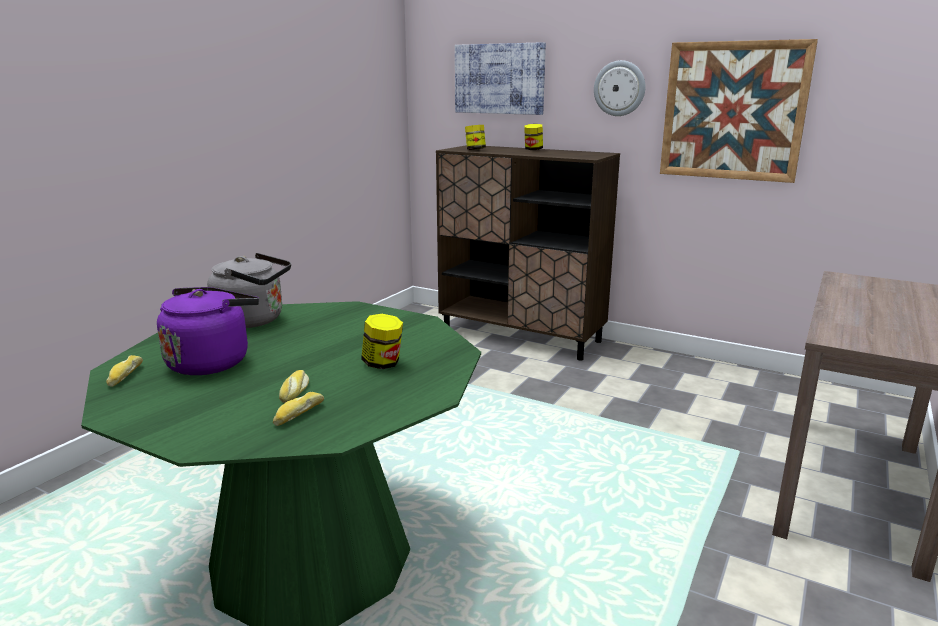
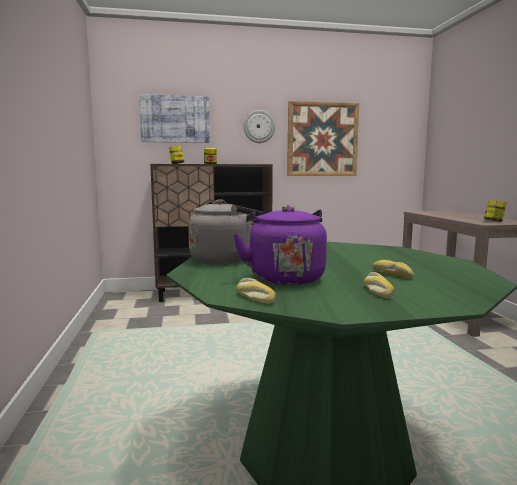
camera: 40 degrees left, 10 degrees down
bread [273,392,324,426] -> bread moved to [364,272,395,298]
jar [361,314,403,369] -> jar moved to [484,200,507,222]

